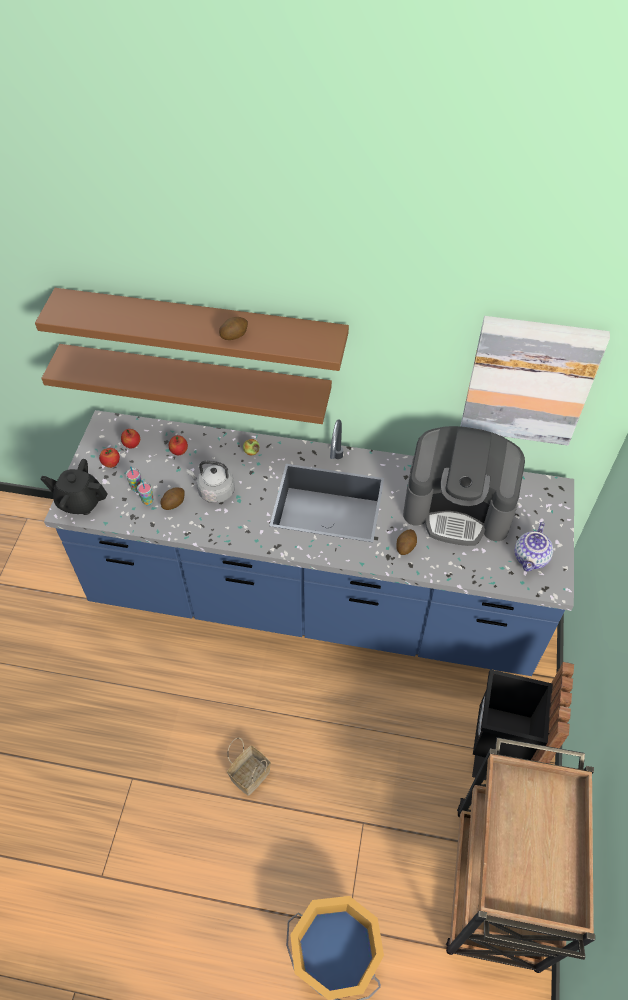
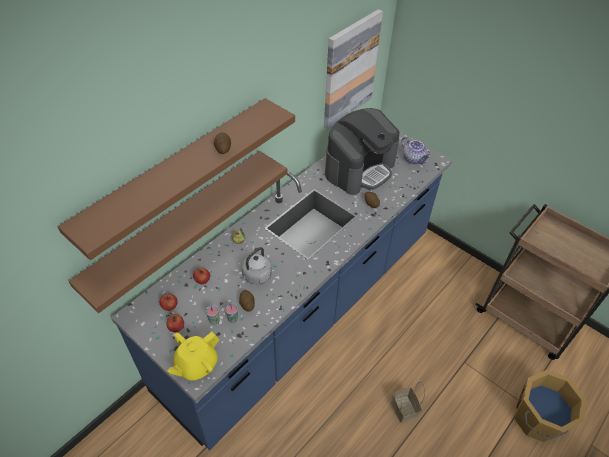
camera: 60 degrees left, 5 degrees down
black teapot [41,459,108,515] -> yellow teapot [167,332,219,381]
black trash can [472,662,574,780] -> none

